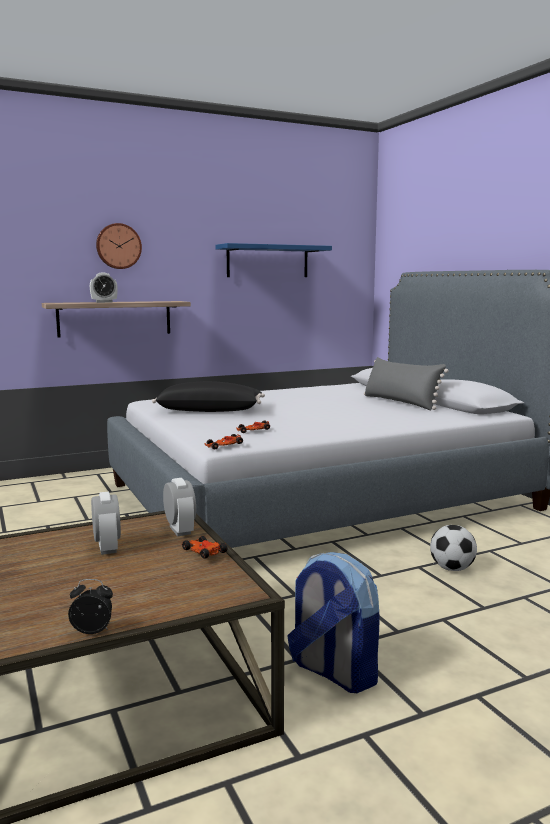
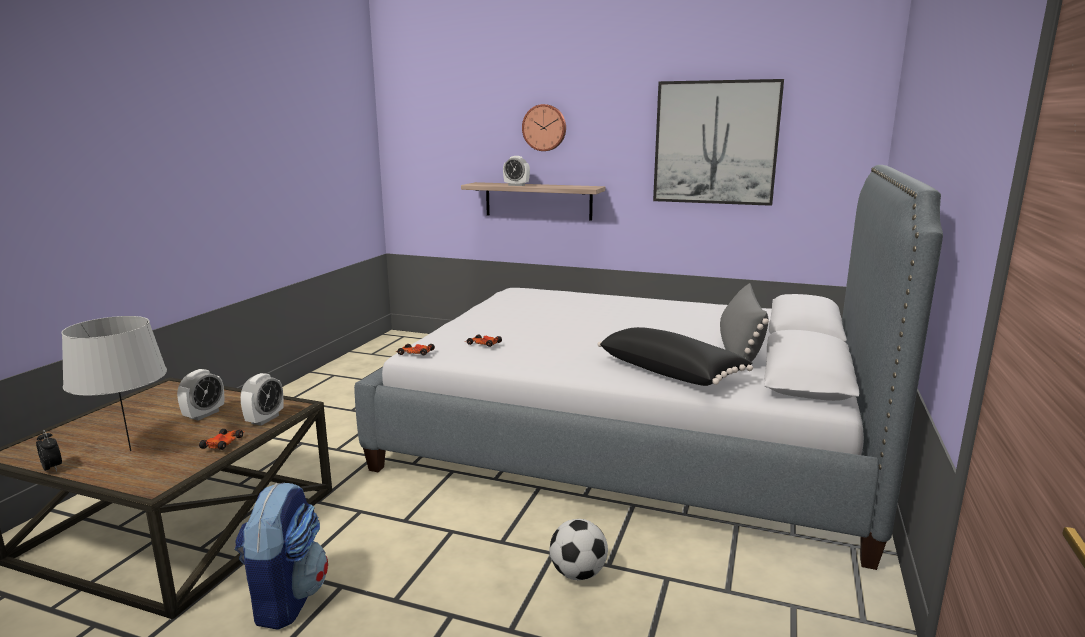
camera: 45 degrees right, 5 degrees up
black pillow [152,381,265,412] -> black pillow moved to [597,327,753,386]
blue shelf [215,243,332,277] -> picture [653,79,784,206]
none -> grey table lamp [61,316,167,451]

